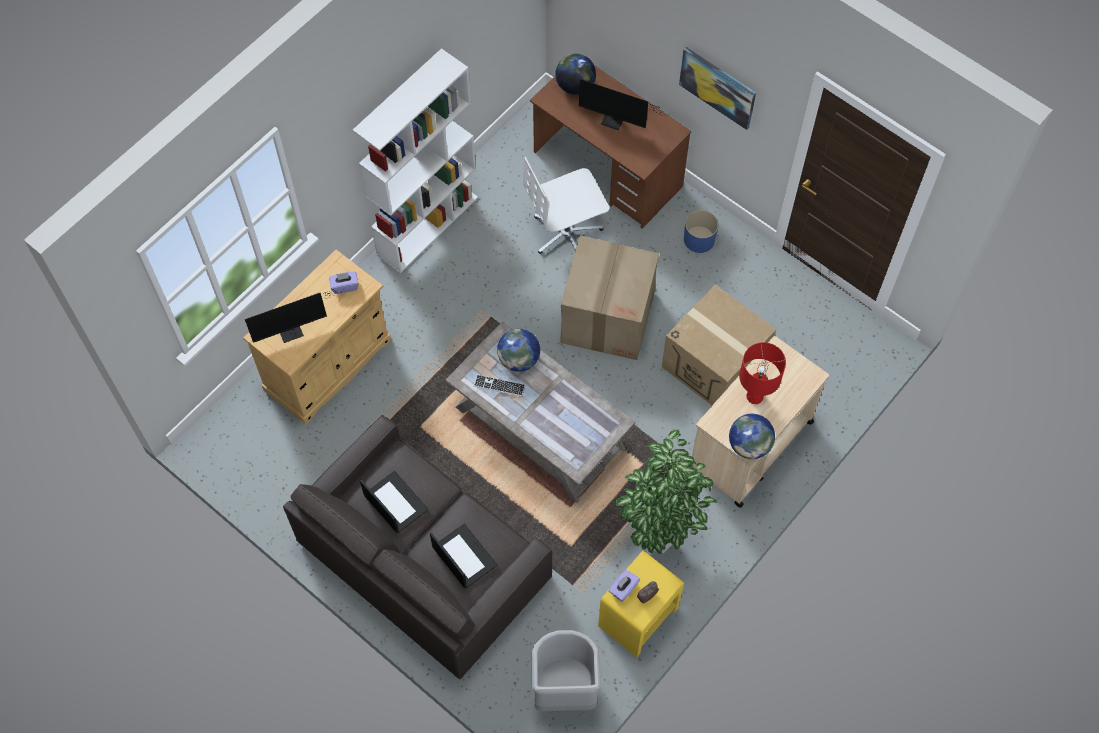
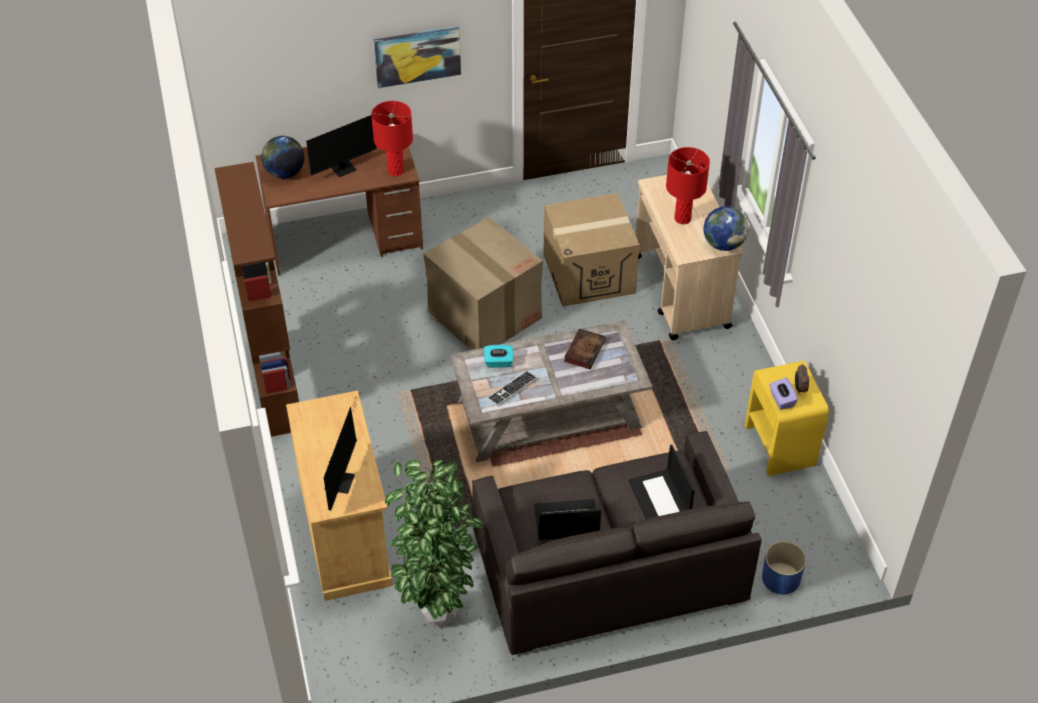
camera: 55 degrees left, 15 degrees down
purple tissue box [329,272,359,294] -> none
white bookcase [353,48,478,274] -> brown bookcase [214,162,299,437]
laptop [430,524,498,588] -> laptop turned 105 degrees counterclockwise [629,445,695,519]
globe [497,329,540,372] -> turquoise tissue box [484,345,513,368]
white office chair [523,157,609,254] -> none
grey trash can [531,630,601,711] -> none
potted plant [616,430,718,554] -> potted plant moved to [384,460,485,628]
blue planter [684,210,718,253] -> blue planter moved to [762,541,806,594]
none -> red table lamp [371,101,413,177]
none -> book [564,329,606,369]

